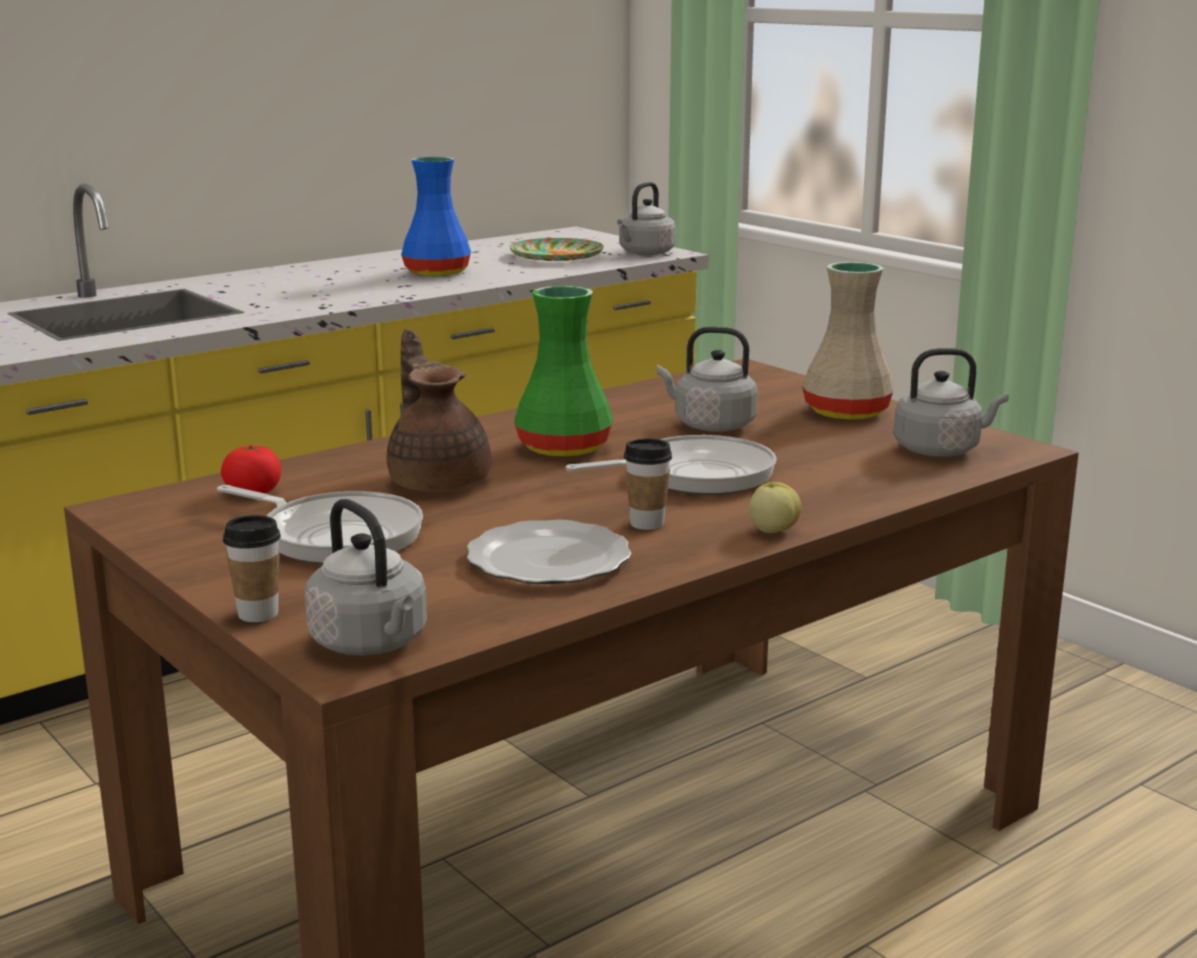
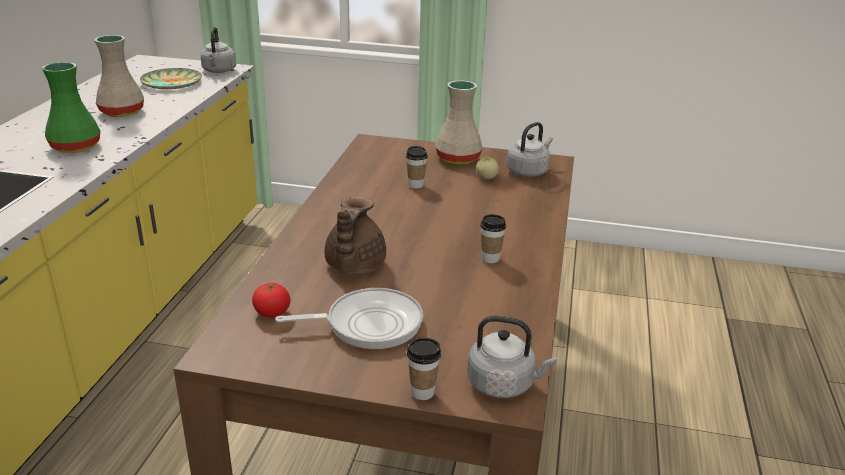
camera: 40 degrees left, 10 degrees up
brown teapot [387,329,491,492] -> brown teapot turned 105 degrees counterclockwise [324,196,386,274]
blue vase [401,157,471,276] -> beige vase [94,35,144,117]
plate [467,520,631,584] -> none
green vase [514,286,613,456] -> green vase moved to [42,62,101,153]
frying pan [566,435,776,495] -> none
grey kettle [657,327,757,432] -> cup [406,146,428,189]
apple [749,482,801,533] -> apple moved to [476,157,499,180]

